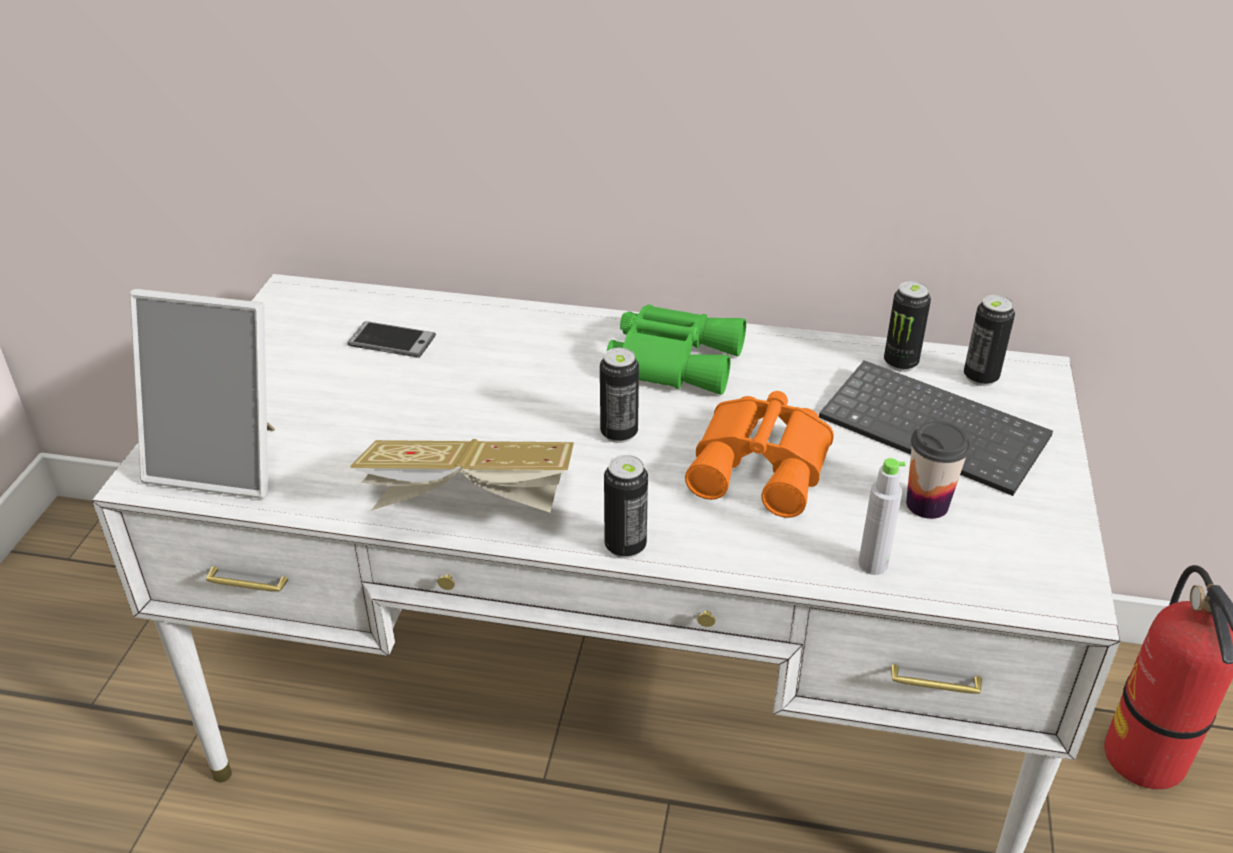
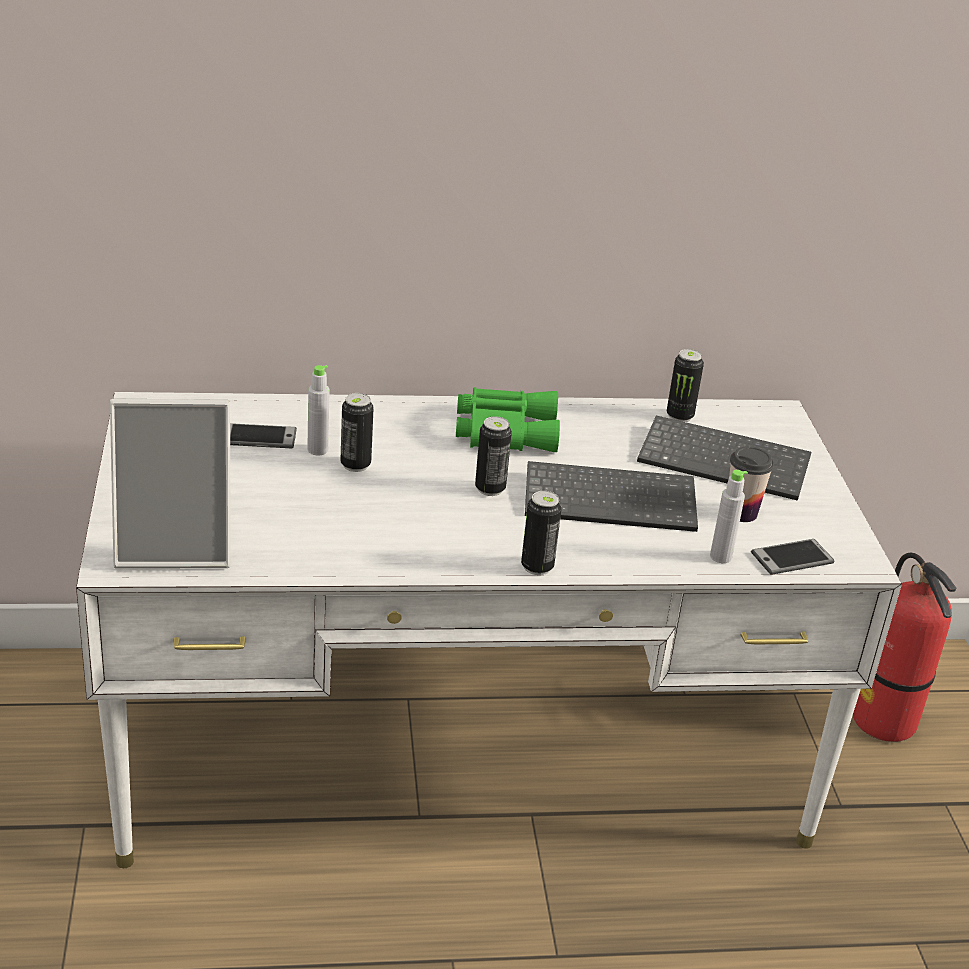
camera: 20 degrees left, 5 degrees down
book [350,439,574,512] -> none
orange binoculars [685,391,834,518] -> keyboard [525,461,698,532]
can [964,295,1015,386] -> can moved to [340,393,374,472]
none -> grey bottle [307,365,330,455]
none -> phone [751,539,834,575]

